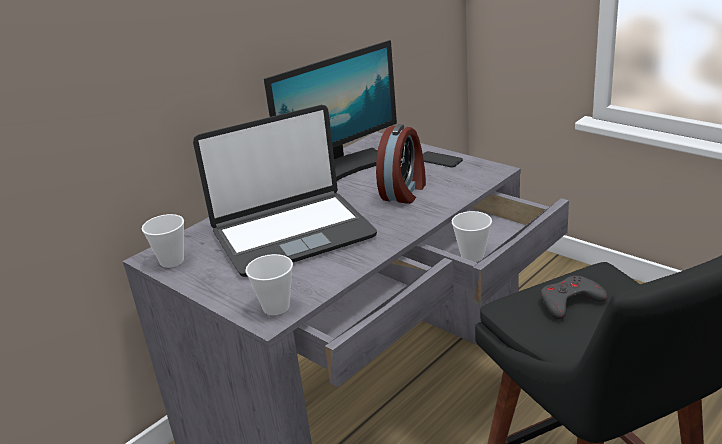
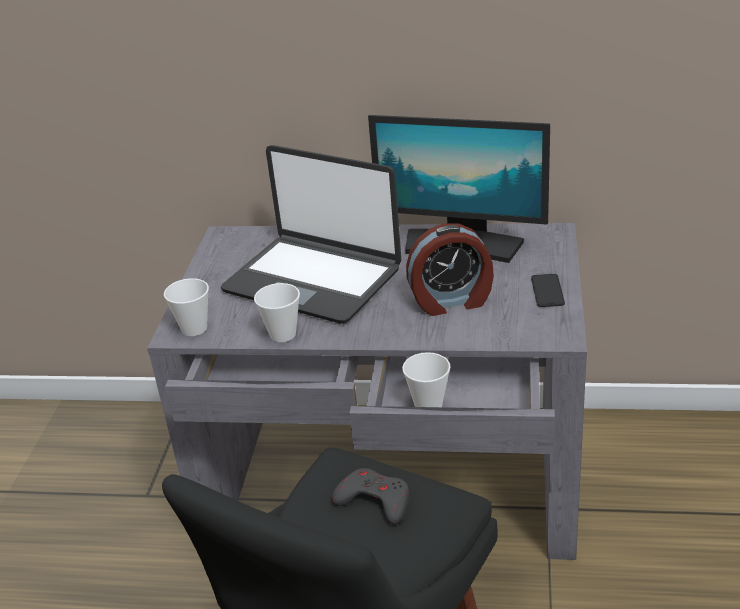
camera: 55 degrees right, 5 degrees up
cup [142,214,184,268] -> cup moved to [254,283,300,342]

